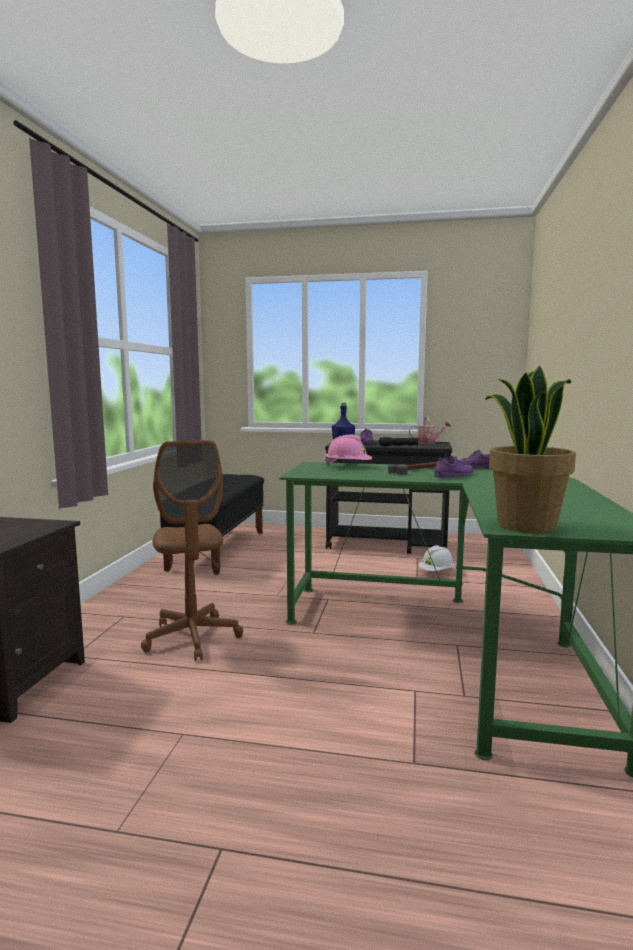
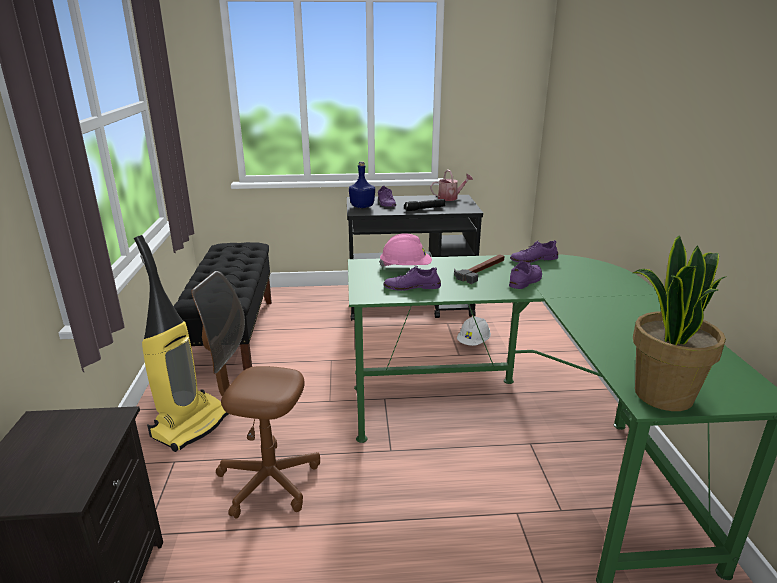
camera: 15 degrees left, 15 degrees up
brown office chair [141,440,243,661] -> brown office chair turned 135 degrees clockwise [191,271,320,518]
none -> vacuum cleaner [134,235,228,452]
none -> purple shoe [383,266,441,291]

